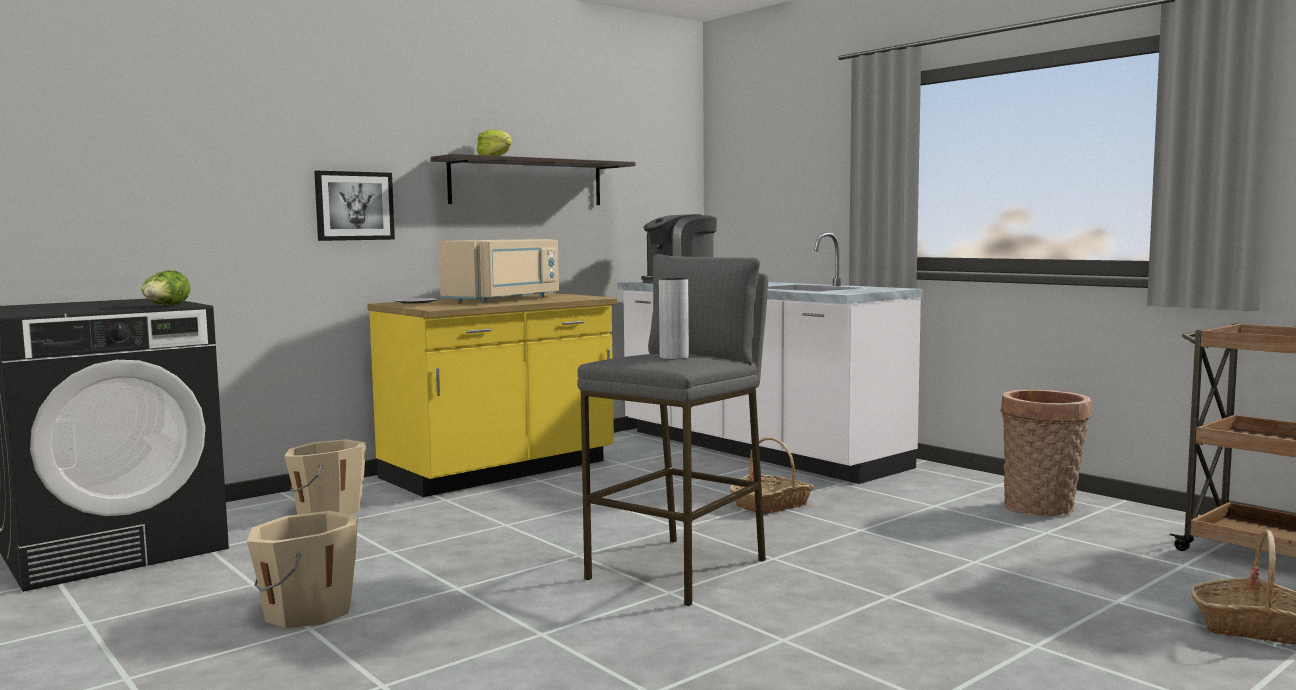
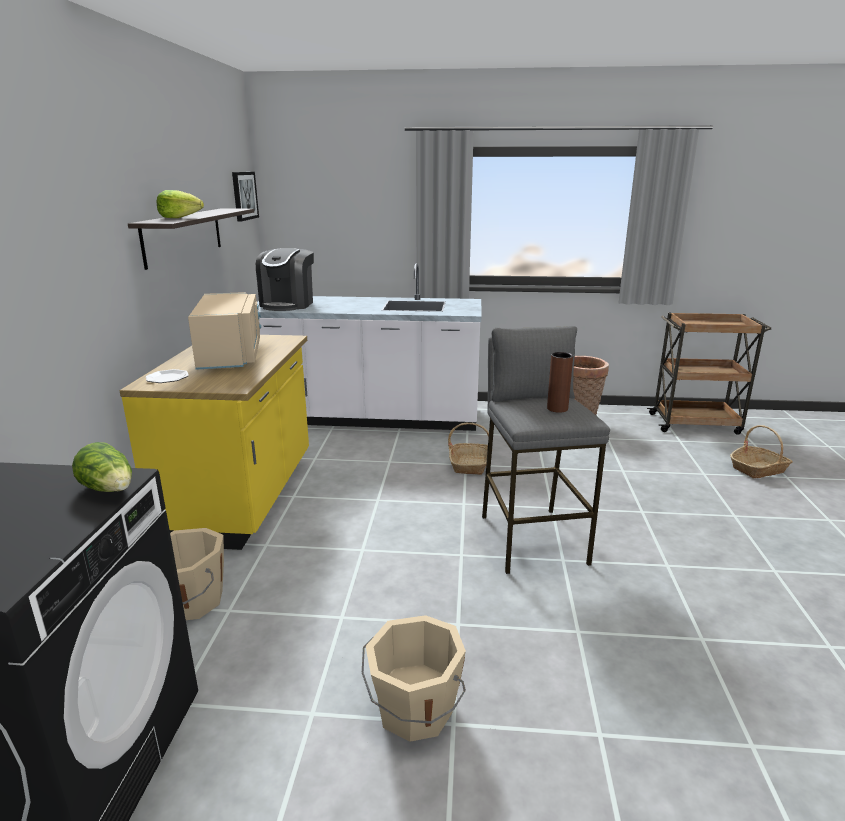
camera: 45 degrees left, 15 degrees up
picture [314,171,395,241] -> picture moved to [232,172,259,221]
grey vase [659,278,689,359] -> brown vase [547,352,573,413]

